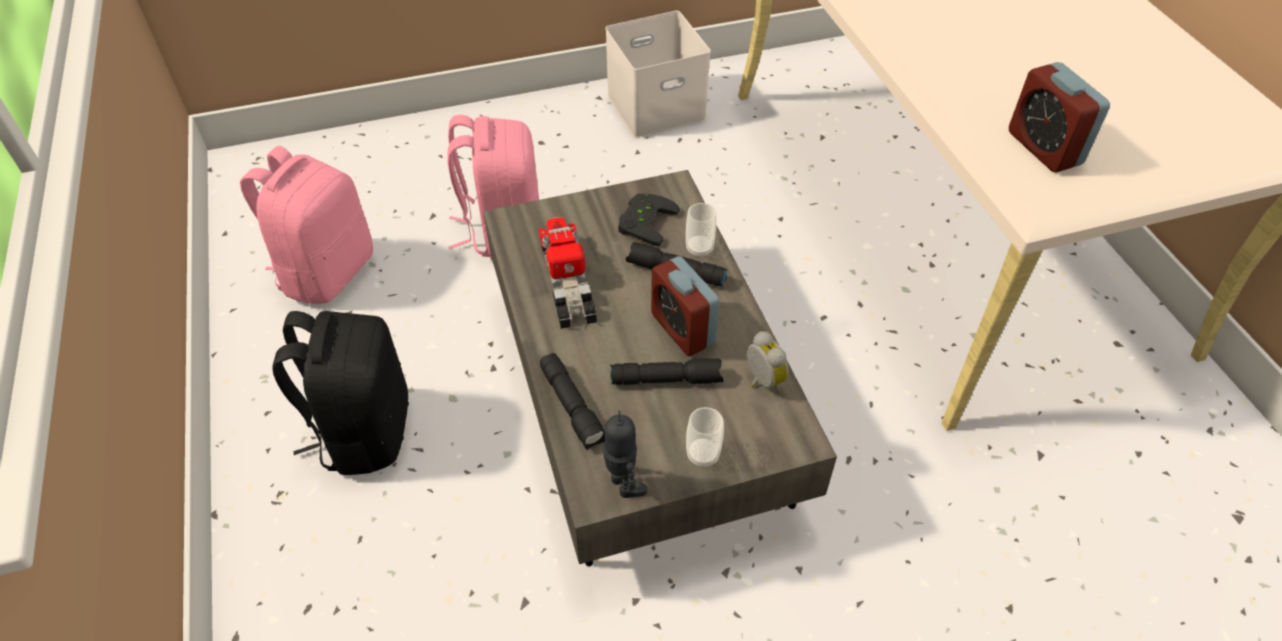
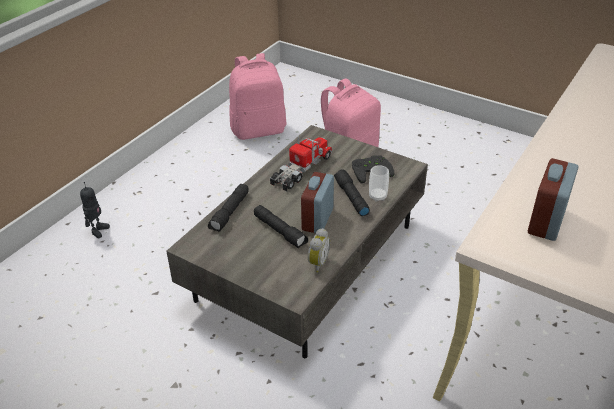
camera: 50 degrees right, 10 degrees down
black backpack [273,311,409,475] -> none
toy robot [603,410,647,498] -> toy robot moved to [80,182,110,238]
white storage box [605,11,711,138] -> none
cup [686,407,724,468] -> none

